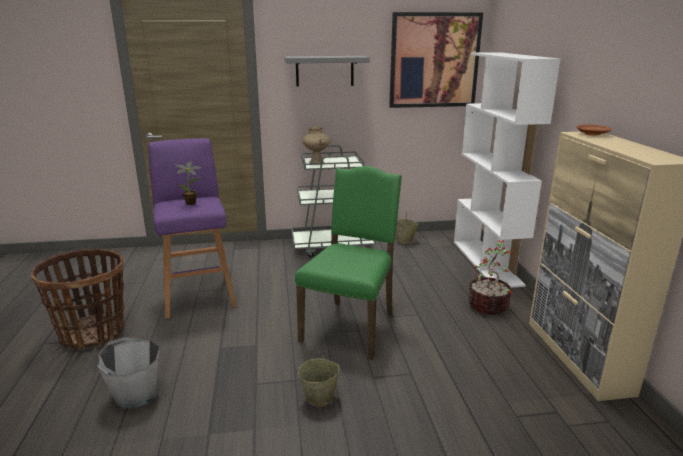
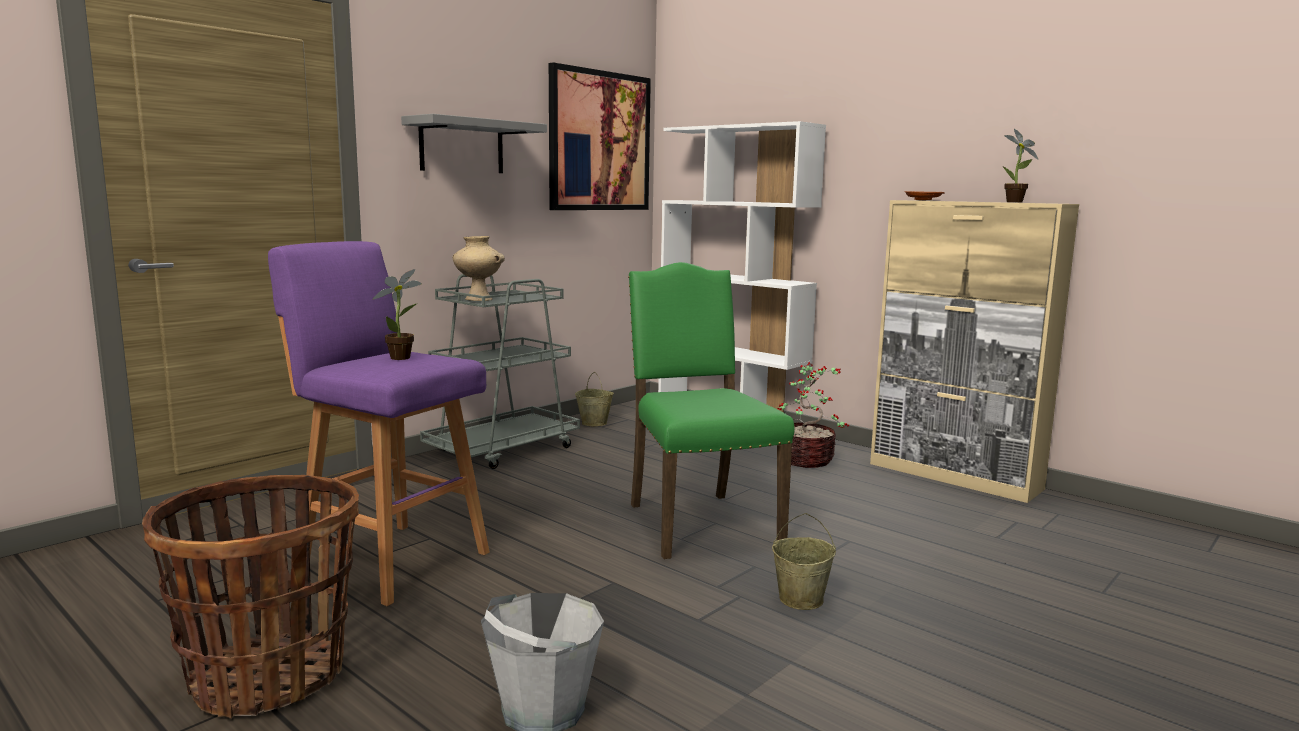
camera: 40 degrees left, 10 degrees down
none -> potted plant [1003,129,1038,203]

